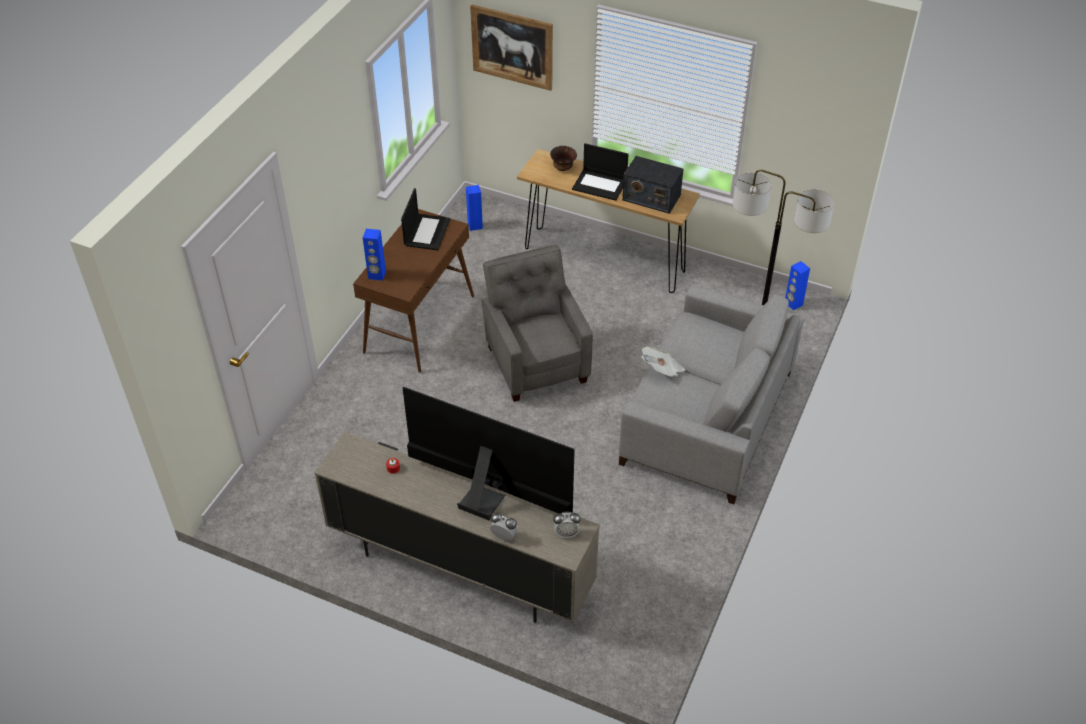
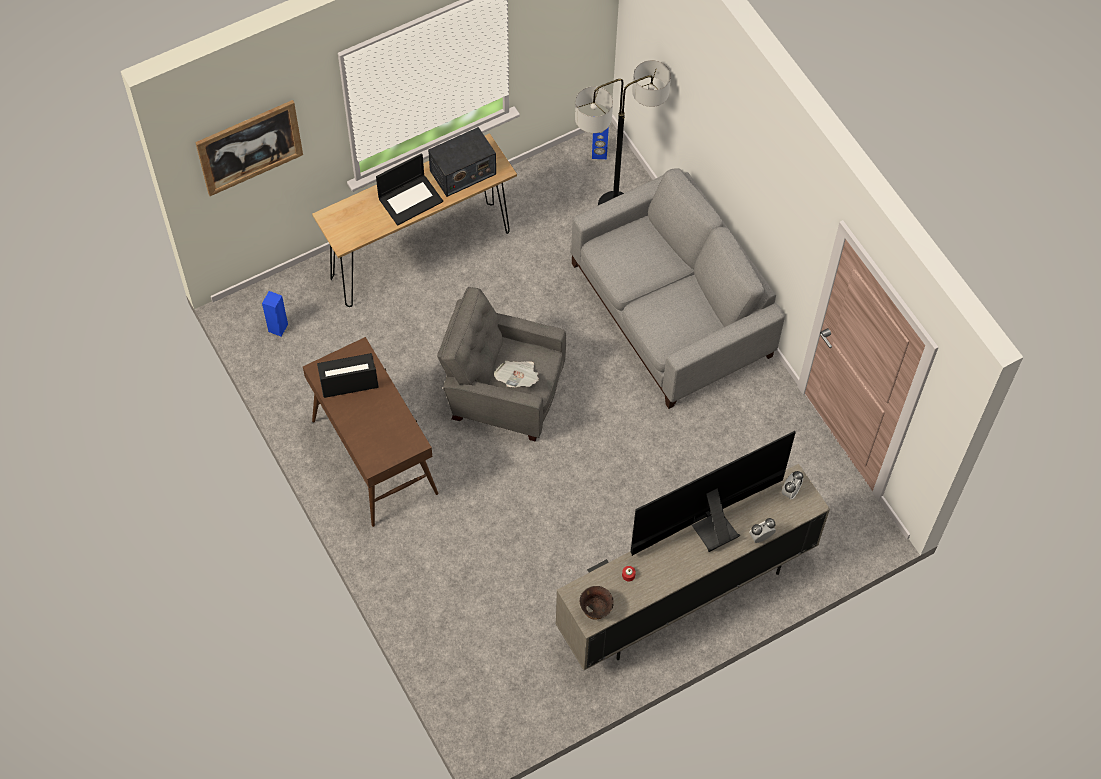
camera: 55 degrees left, 15 degrees up
blue speaker [363,229,386,280] -> none
laptop [401,188,450,250] -> laptop turned 60 degrees counterclockwise [317,353,379,398]
brown bowl [550,146,577,171] -> brown bowl moved to [580,586,614,620]
newspaper [641,346,685,377] -> newspaper moved to [494,361,539,387]

